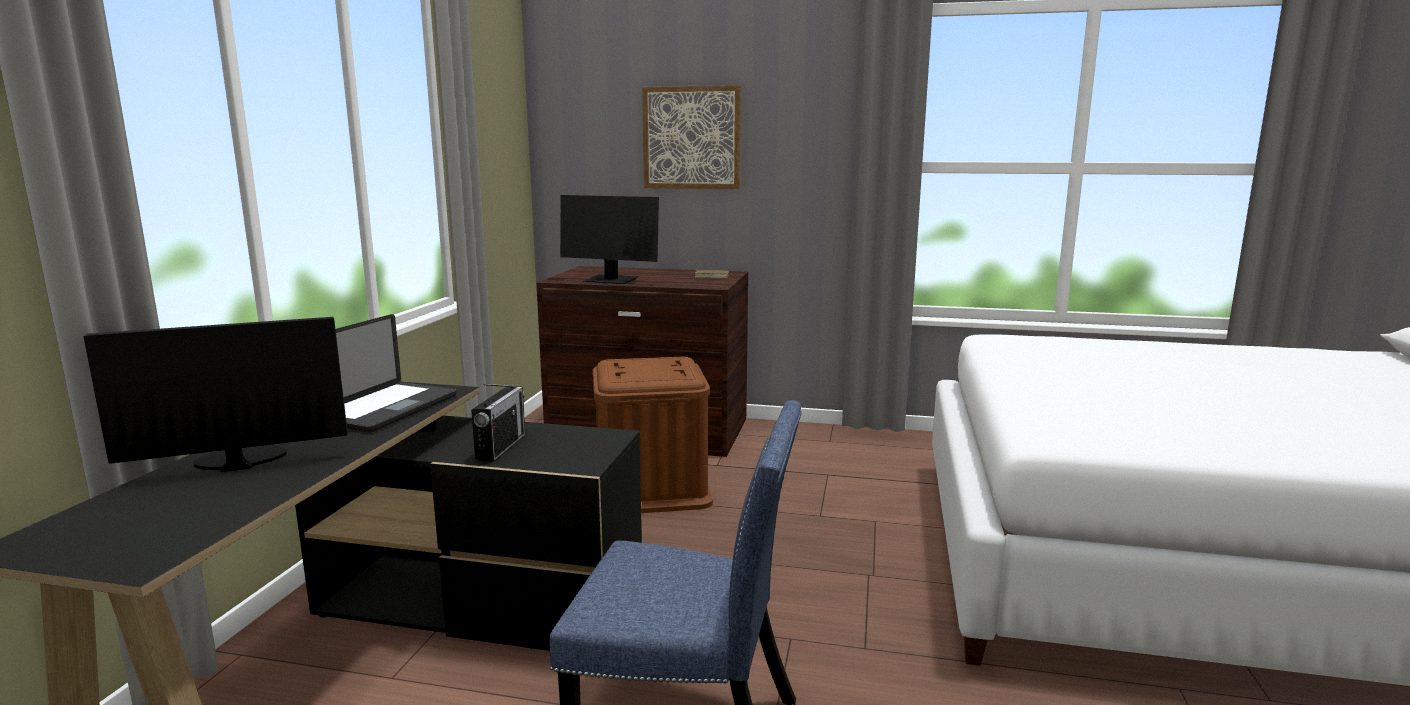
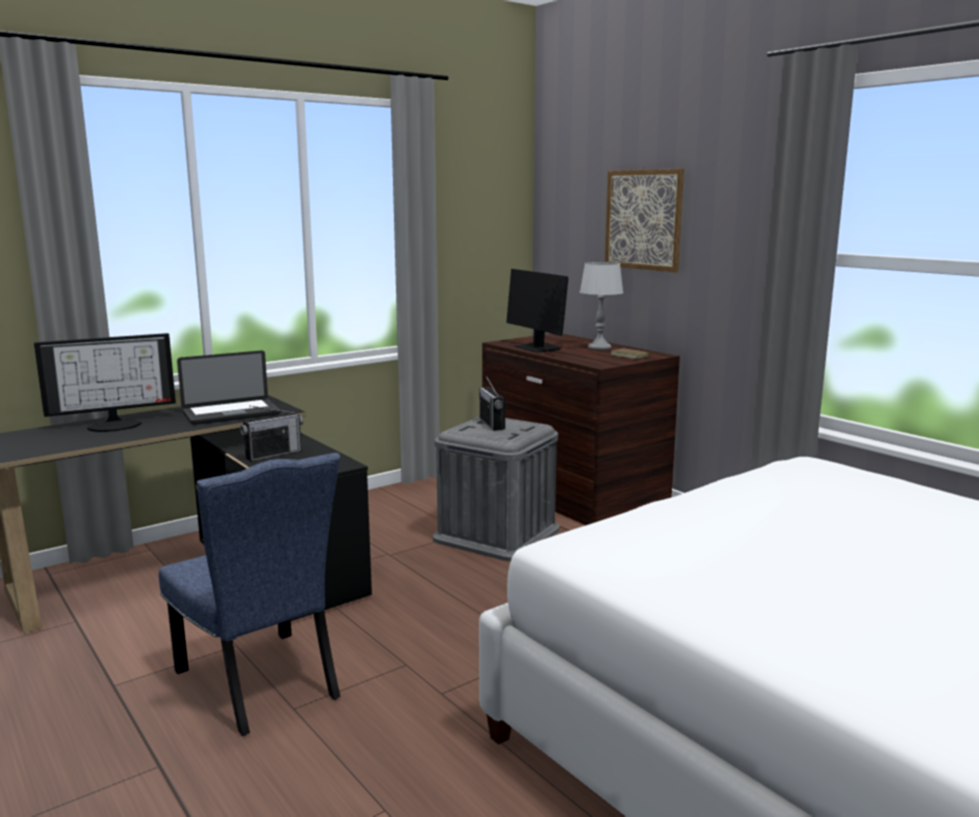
camera: 40 degrees right, 0 degrees up
monitor [84,317,348,472] -> monitor turned 135 degrees clockwise [34,333,176,432]
brown storage box [593,357,713,513] -> grey storage box [433,416,560,561]
none -> radio [479,375,505,431]
none -> grey table lamp [580,262,623,350]

